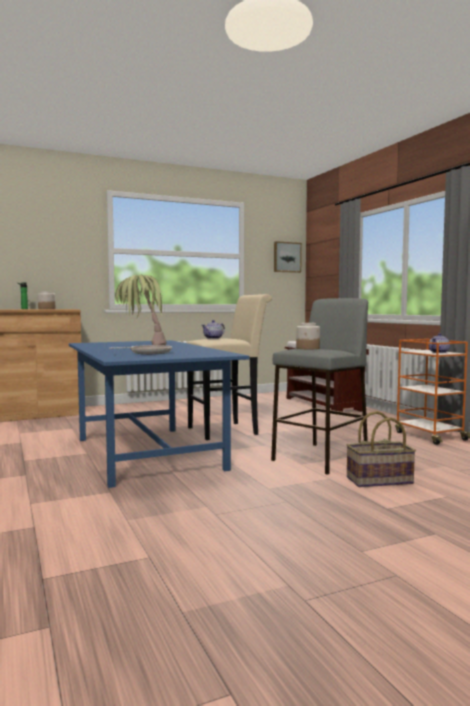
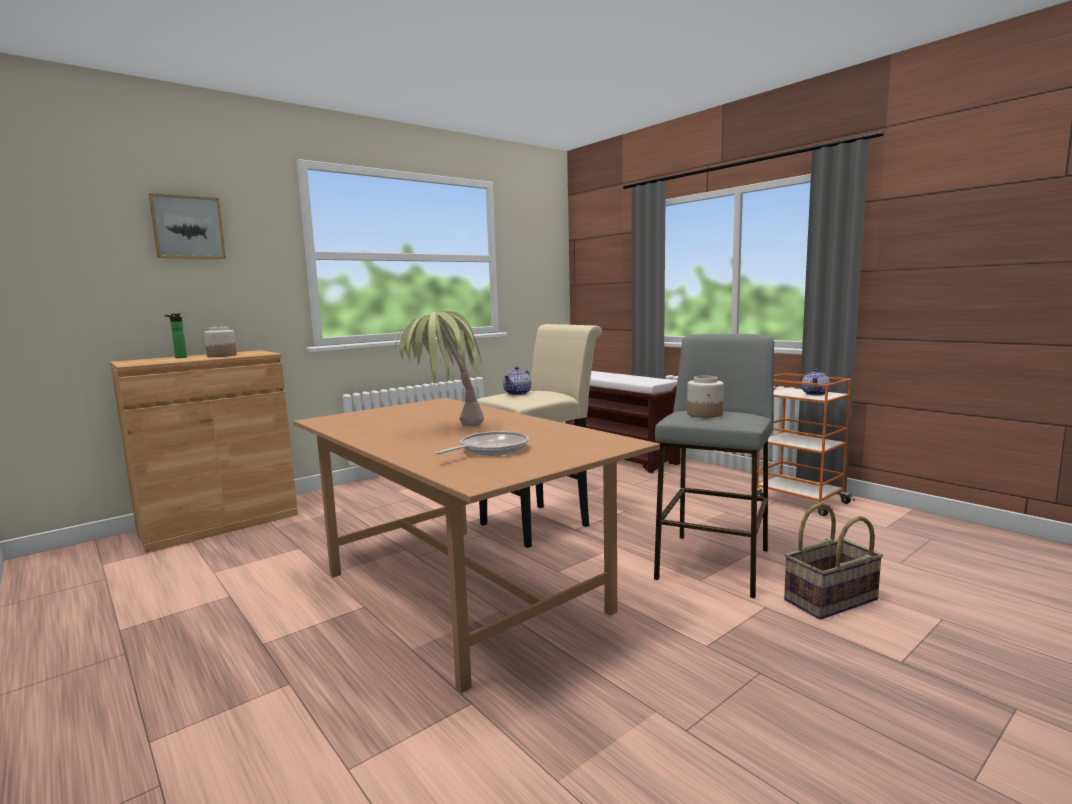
camera: 15 degrees left, 5 degrees up
blue dining table [69,340,249,488] -> brown dining table [294,398,660,693]
picture [274,241,302,273] -> picture moved to [149,193,226,259]

